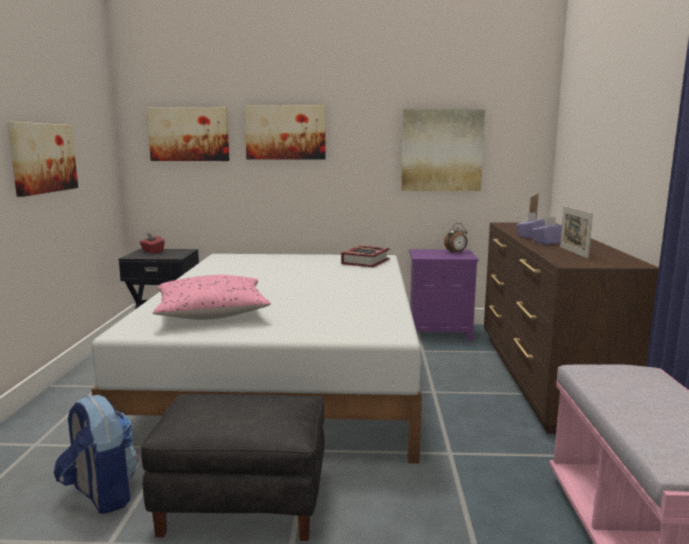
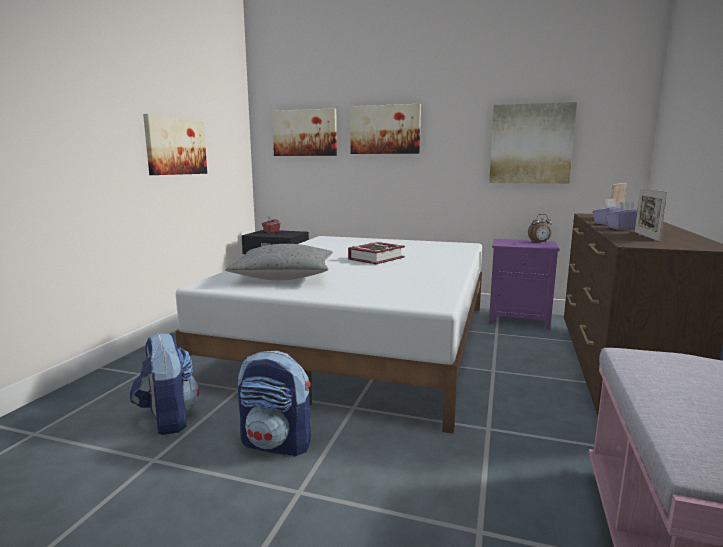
camera: 15 degrees right, 0 degrees up
black ottoman [141,394,325,541] -> backpack [238,350,311,457]
pink pillow [153,275,271,320] -> grey pillow [225,244,333,281]
book [341,246,390,267] -> book moved to [348,242,405,264]

